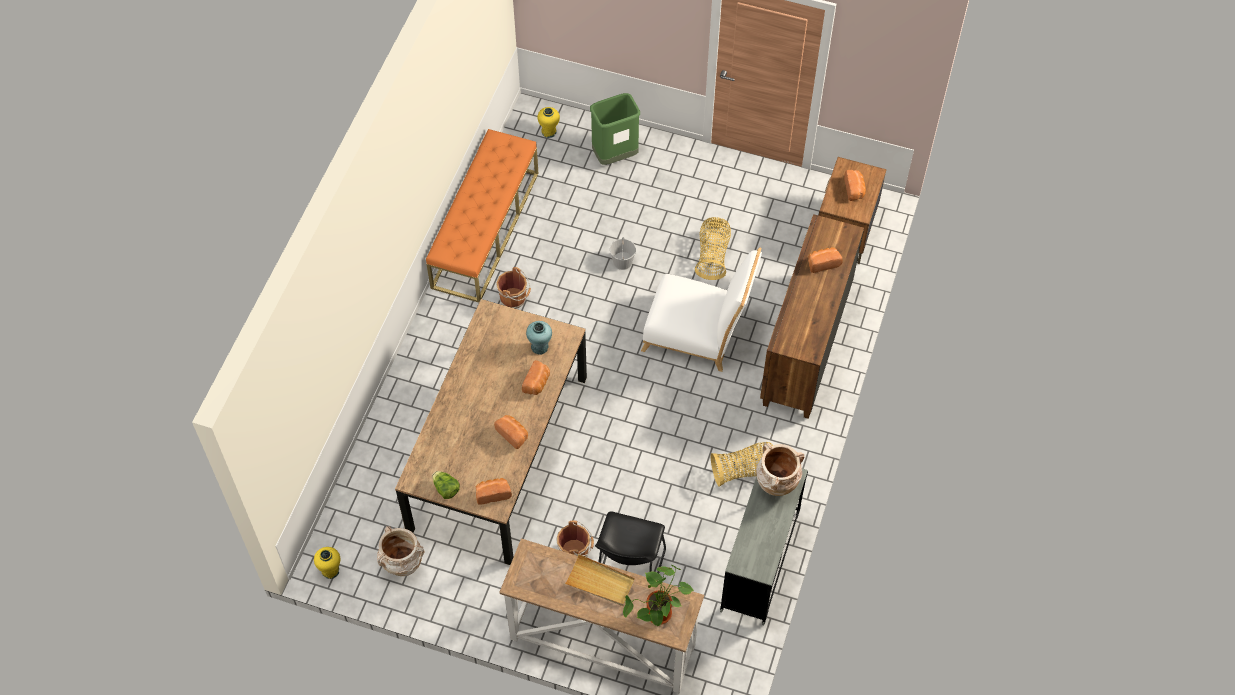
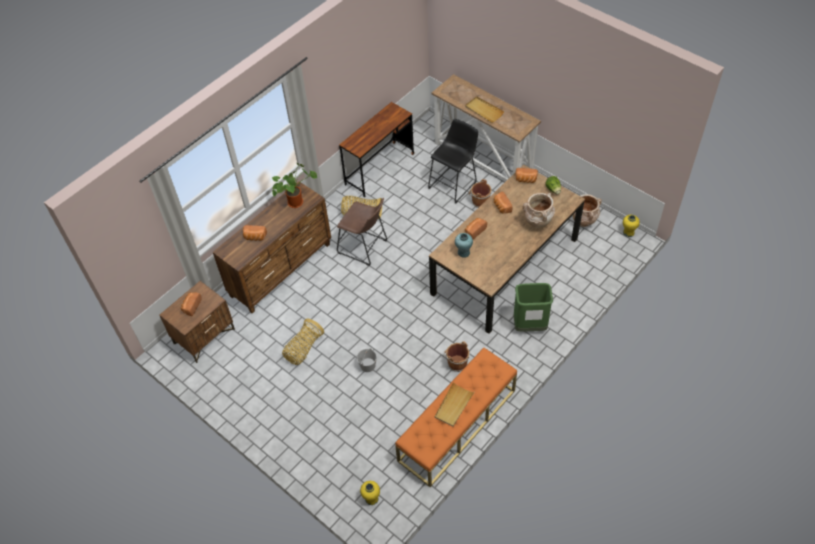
camera: 155 degrees left, 5 degrees down
green trash can [590,93,640,165] -> green trash can moved to [513,283,553,332]
potted plant [623,565,694,626] -> potted plant moved to [272,163,317,208]
white chair [641,248,762,372] -> none
grey desk [720,468,808,626] -> brown desk [339,102,414,197]
beige vase [756,443,804,496] -> beige vase moved to [523,193,555,228]
none -> brown stool [337,198,387,266]
none -> beige tray [434,382,474,427]

